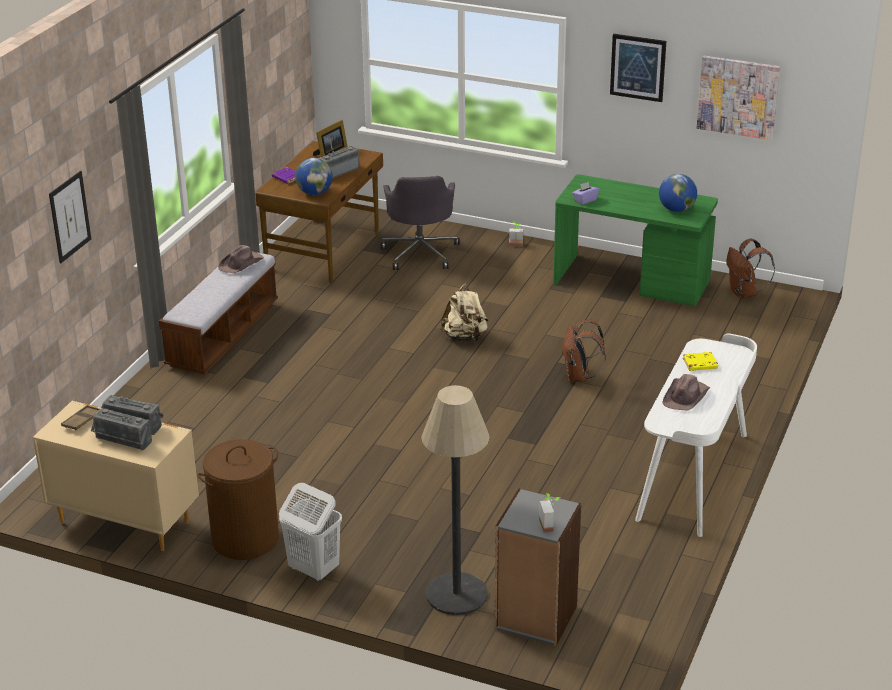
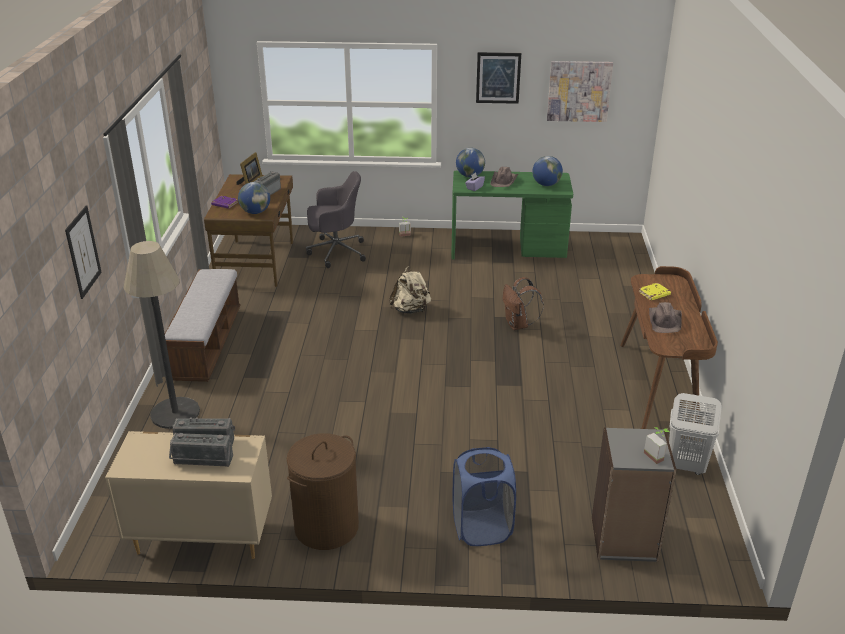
camera: 20 degrees left, 0 degrees up
brown tray [61,405,100,430] -> none
brown hat [218,245,264,273] -> brown hat moved to [490,167,518,187]
white laundry basket [279,483,342,582] -> white laundry basket moved to [669,393,722,475]
grey office chair [381,176,460,270] -> grey office chair turned 75 degrees counterclockwise [306,171,366,268]
floor lamp [421,385,490,615] -> floor lamp moved to [123,241,200,429]
white desk [635,333,757,537] -> brown desk [620,266,718,429]
brown backpack [726,239,775,299] -> none
none -> blue laundry basket [452,447,516,546]
none -> globe [456,148,485,177]

